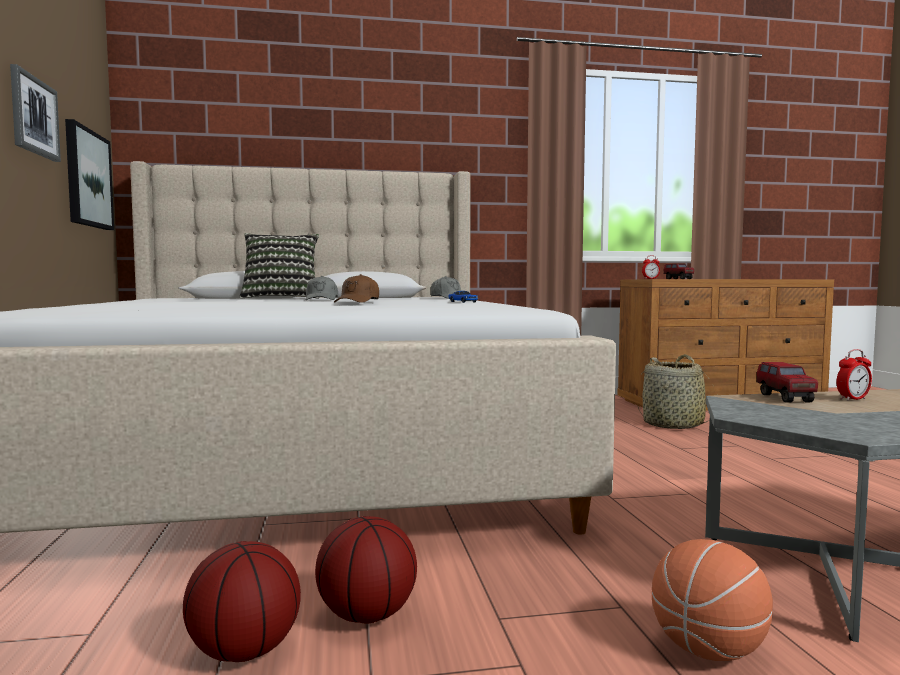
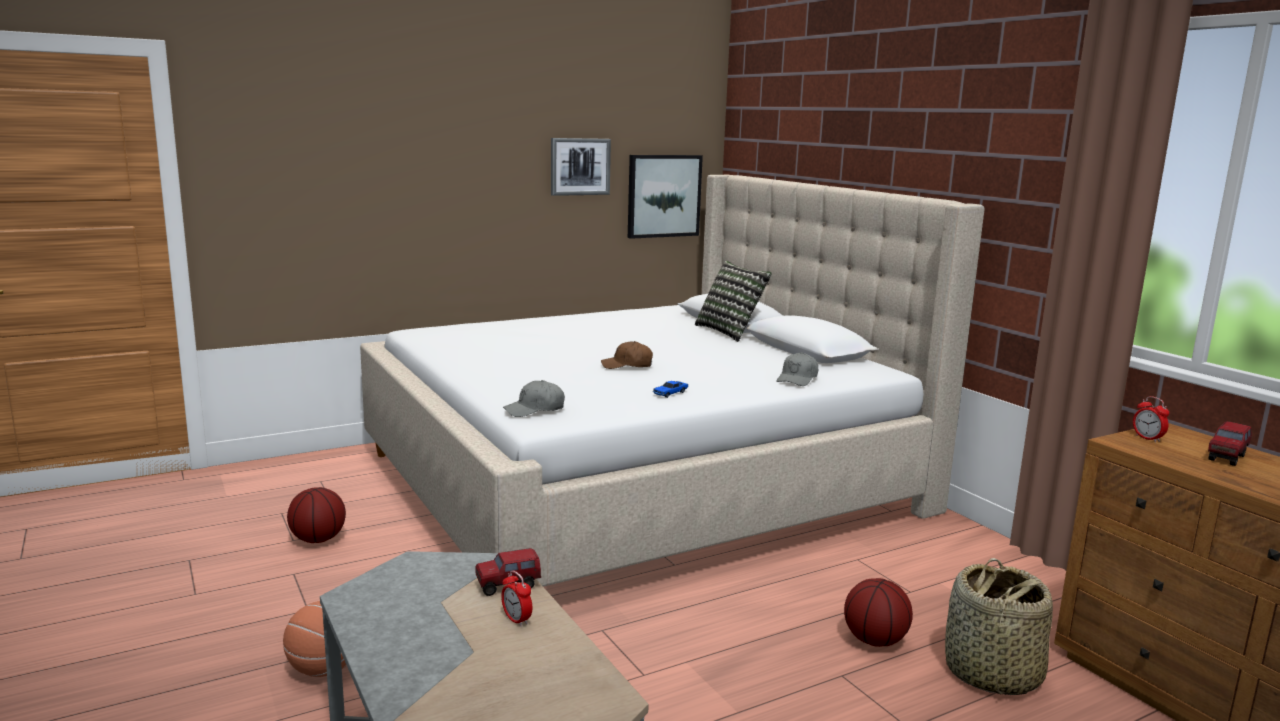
camera: 70 degrees right, 10 degrees up
grey cap [305,276,338,300] -> grey cap moved to [503,380,565,417]
basketball [315,516,417,623] -> basketball moved to [844,578,913,647]

